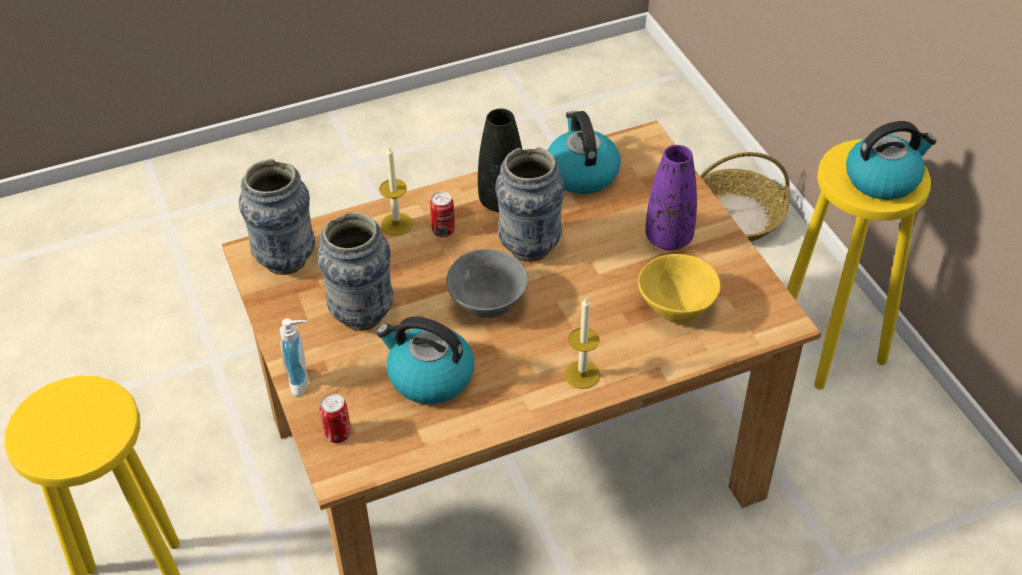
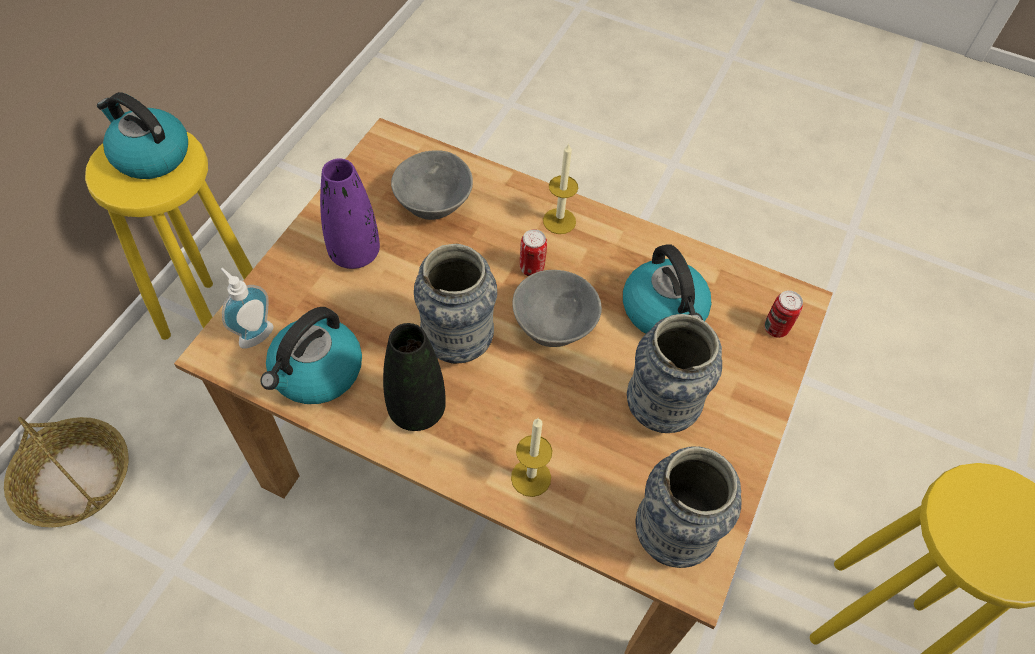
camera: 135 degrees left, 10 degrees up
soap dispenser [280,318,309,396] -> soap dispenser moved to [221,268,274,348]
can [430,192,455,237] -> can moved to [520,229,547,276]
yellow bowl [638,254,721,324] -> grey bowl [391,150,473,220]

